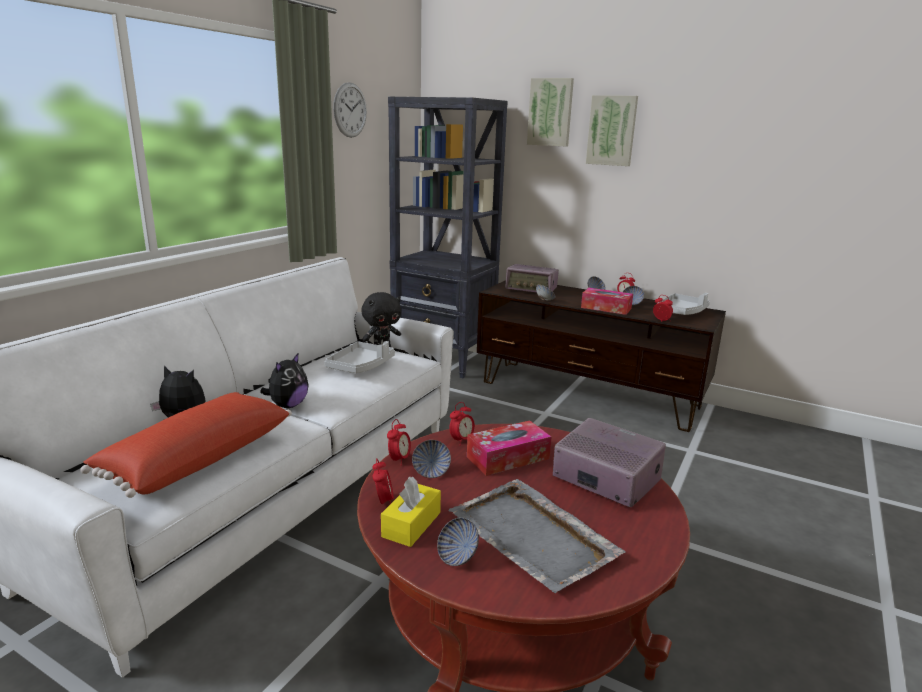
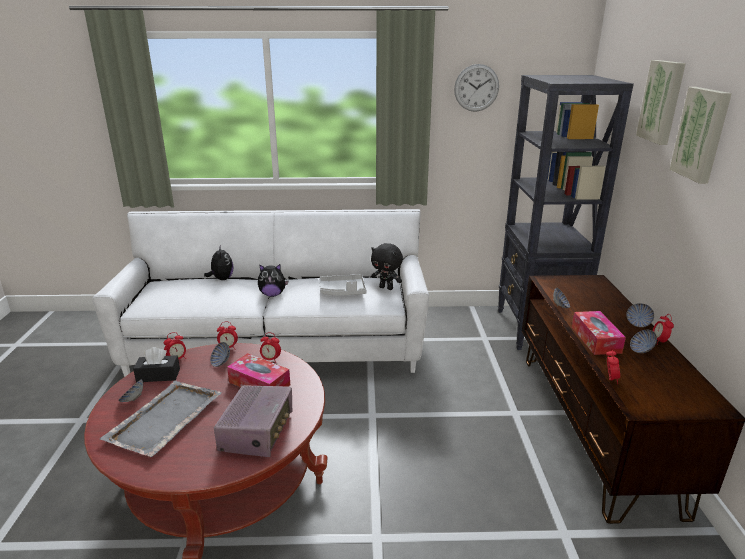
camera: 60 degrees right, 5 degrees up
red pillow [80,392,292,498] -> none
yellow tissue box [381,477,441,547] -> black tissue box [133,347,180,382]
radio [505,264,559,293] -> none
grey tray [658,293,710,315] -> none

